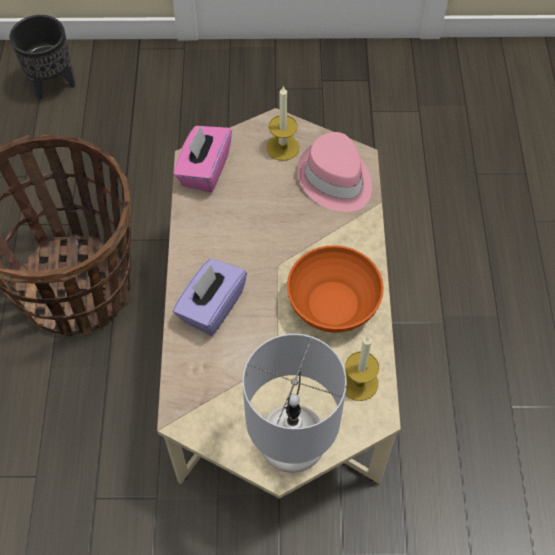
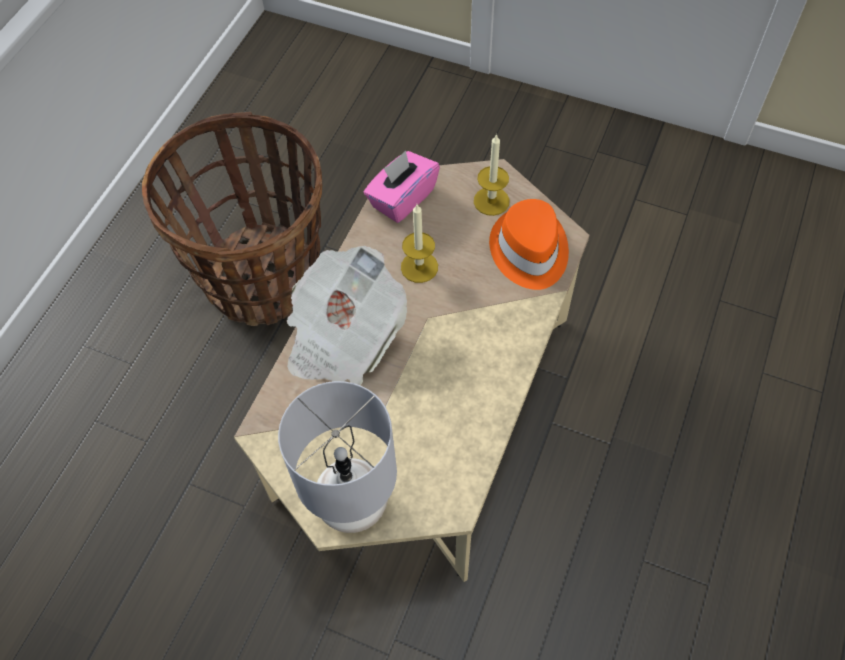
camera: 25 degrees right, 0 degrees up
black planter [9,15,76,100] -> none
purple tissue box [173,258,247,336] -> newspaper [287,246,407,385]
orange bowl [287,245,384,333] -> none
pink hat [297,132,372,212] -> orange hat [489,199,569,290]
candle [345,336,379,401] -> candle moved to [401,204,438,283]

